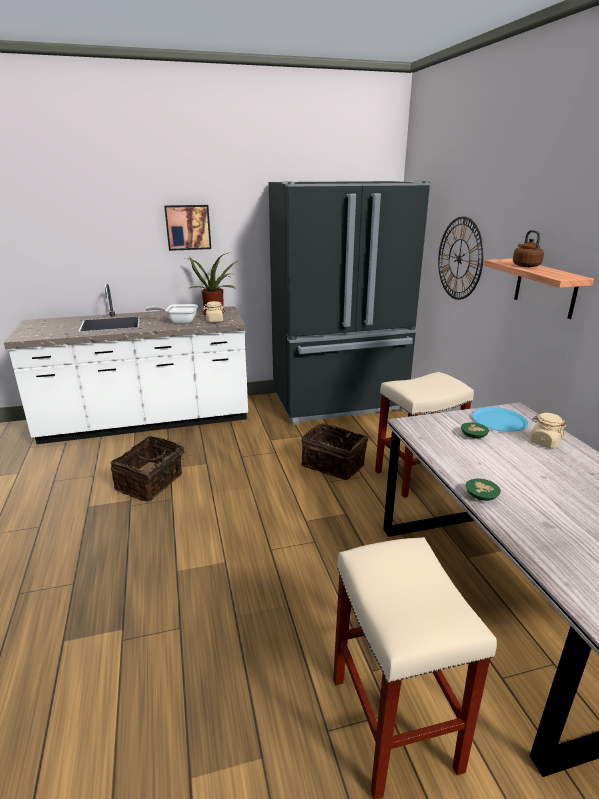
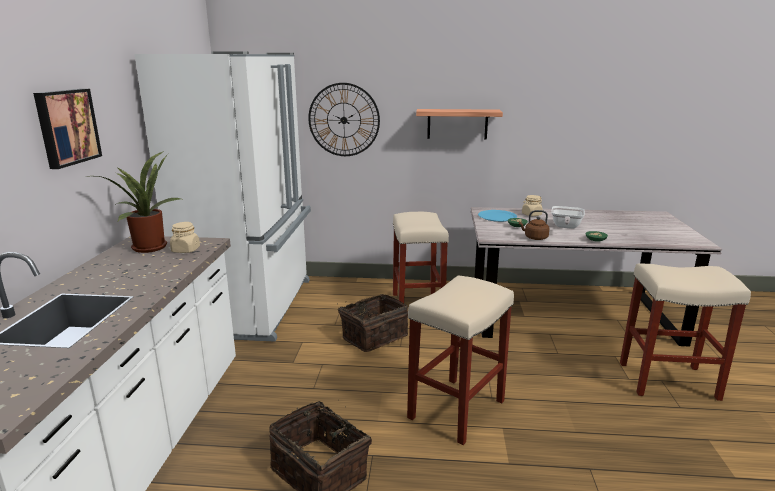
camera: 70 degrees left, 5 degrees down
frying pan [146,304,198,324] -> frying pan moved to [551,206,585,229]
black fridge [269,181,430,425] -> white fridge [135,51,311,342]
brown kettle [513,230,544,267] -> brown kettle moved to [519,210,550,240]
none -> beige stool [407,276,514,445]

